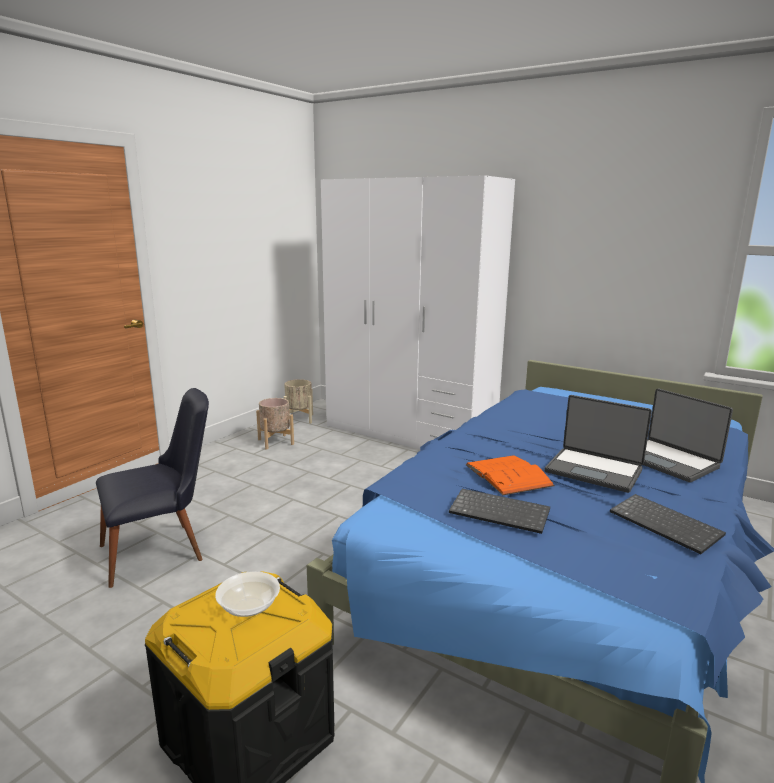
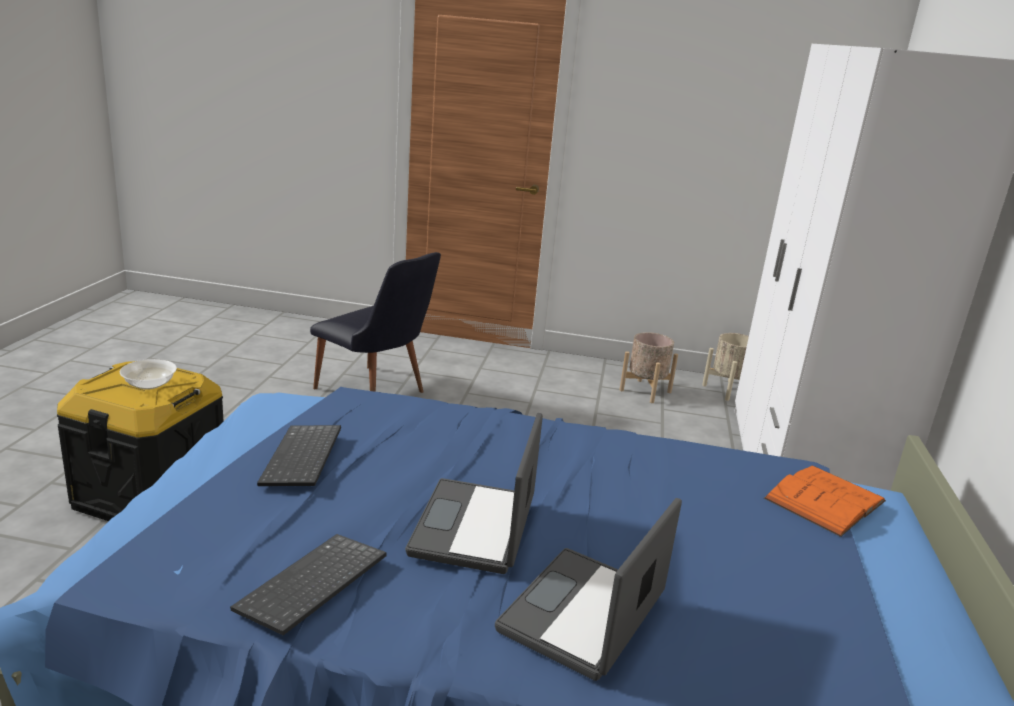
camera: 65 degrees right, 5 degrees up
orange book [465,455,555,495] -> orange book moved to [764,466,886,537]

